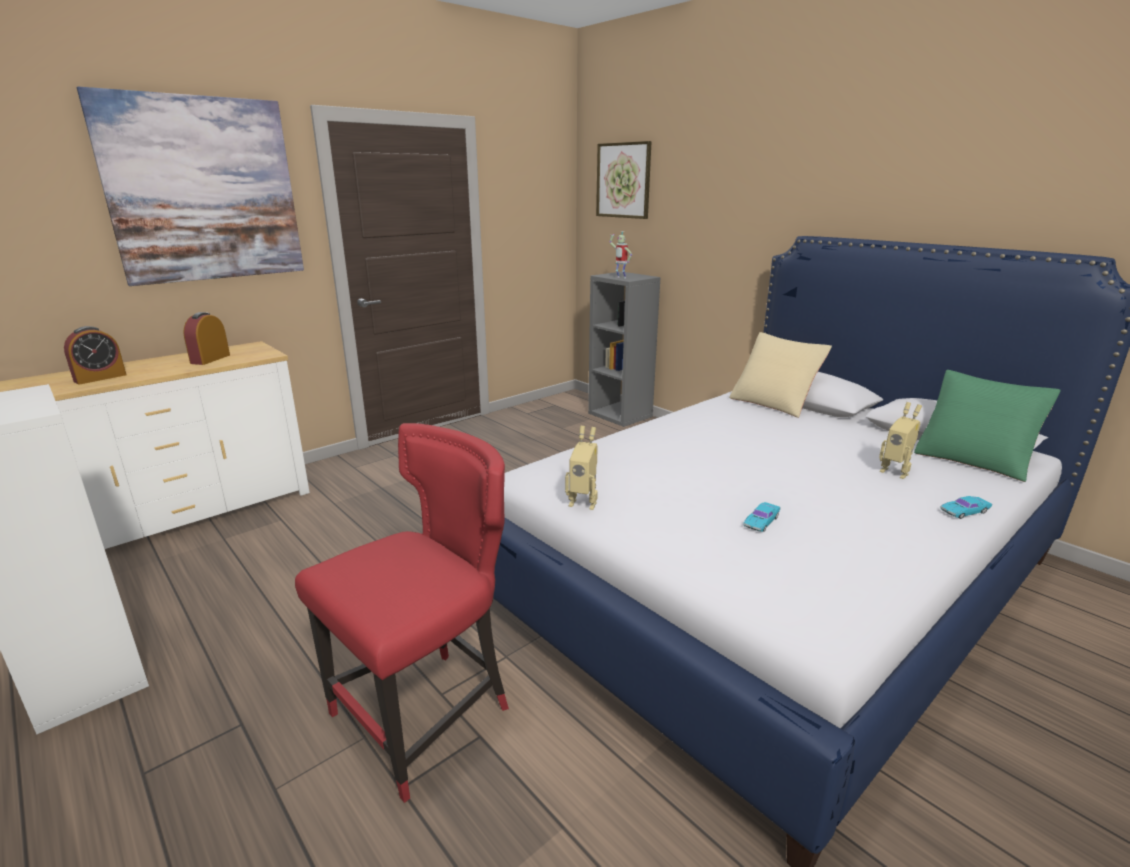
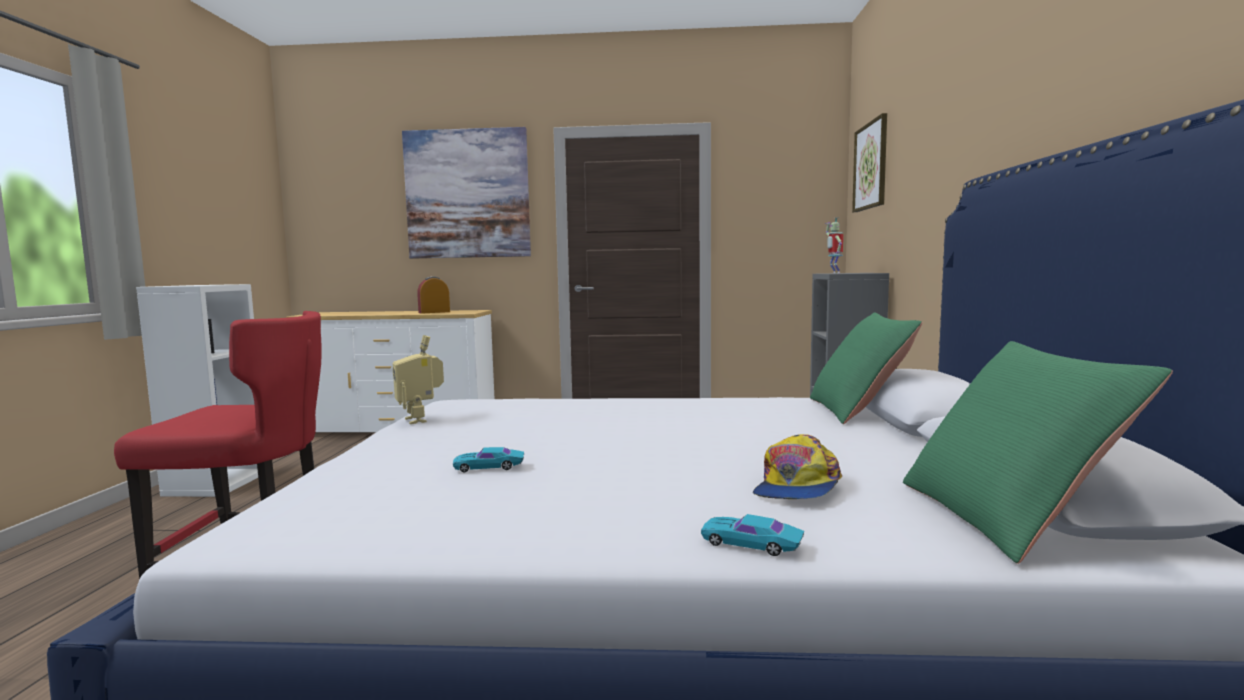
camera: 45 degrees right, 15 degrees down
alarm clock [64,326,126,385] -> none
beige pillow [729,332,832,418] -> green pillow [810,312,922,424]
toy robot [879,402,922,479] -> cap [753,434,842,499]

